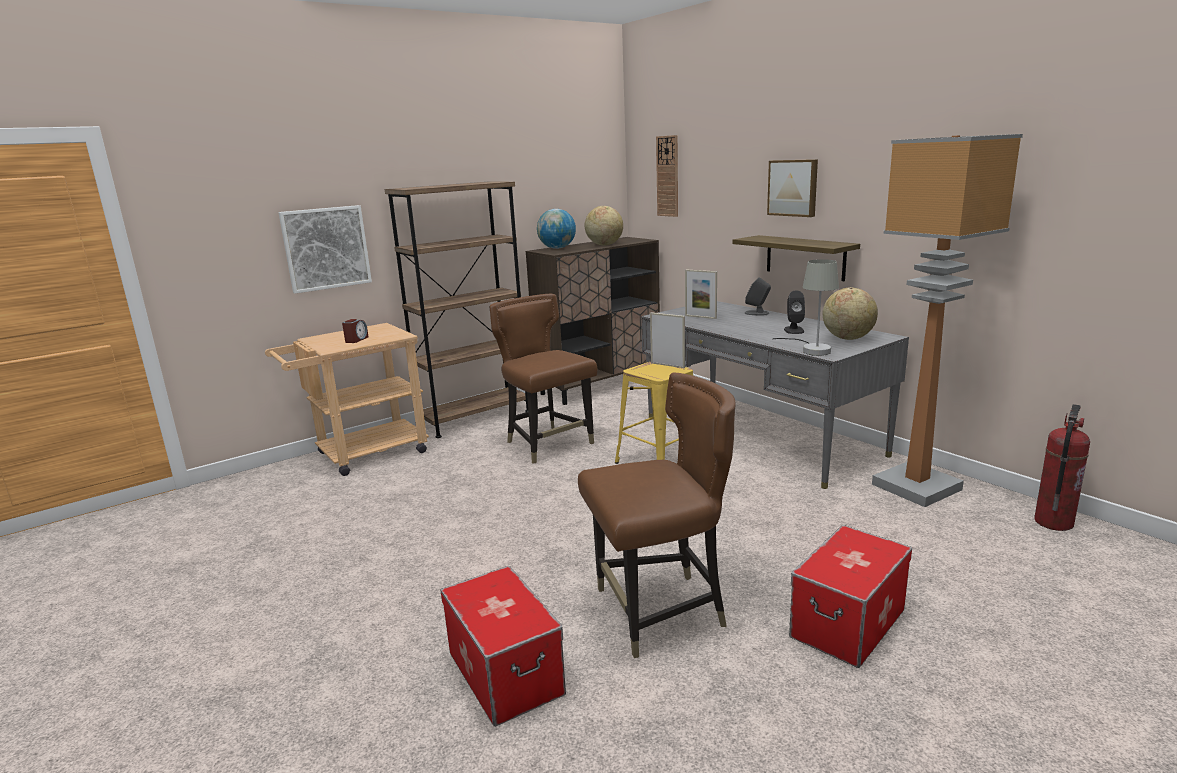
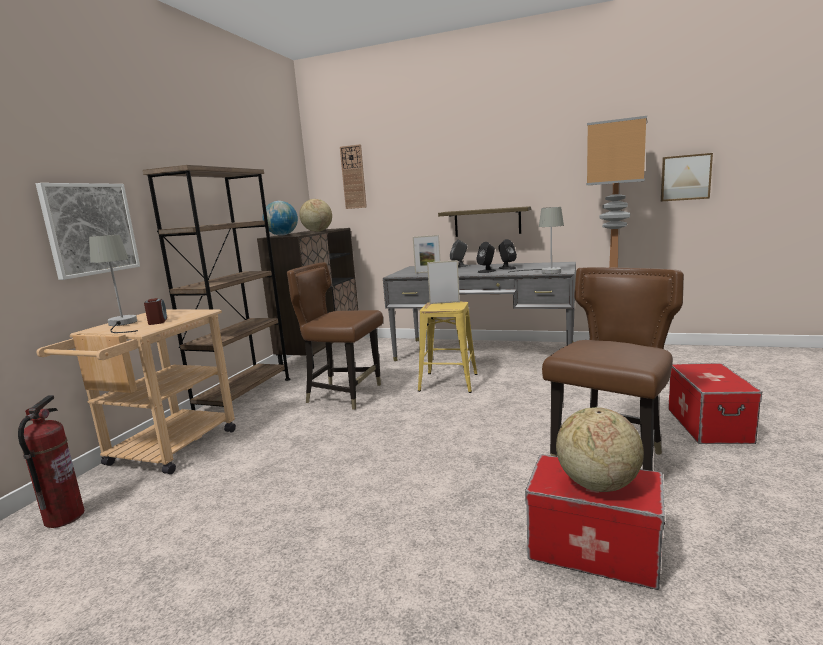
camera: 35 degrees left, 5 degrees down
picture [767,159,818,217] -> picture moved to [661,153,713,202]
globe [823,287,878,340] -> globe moved to [556,407,644,492]
fire extinguisher [1034,404,1090,531] -> fire extinguisher moved to [18,395,85,528]
none -> grey table lamp [89,234,138,333]
none -> black speaker [476,242,496,273]

